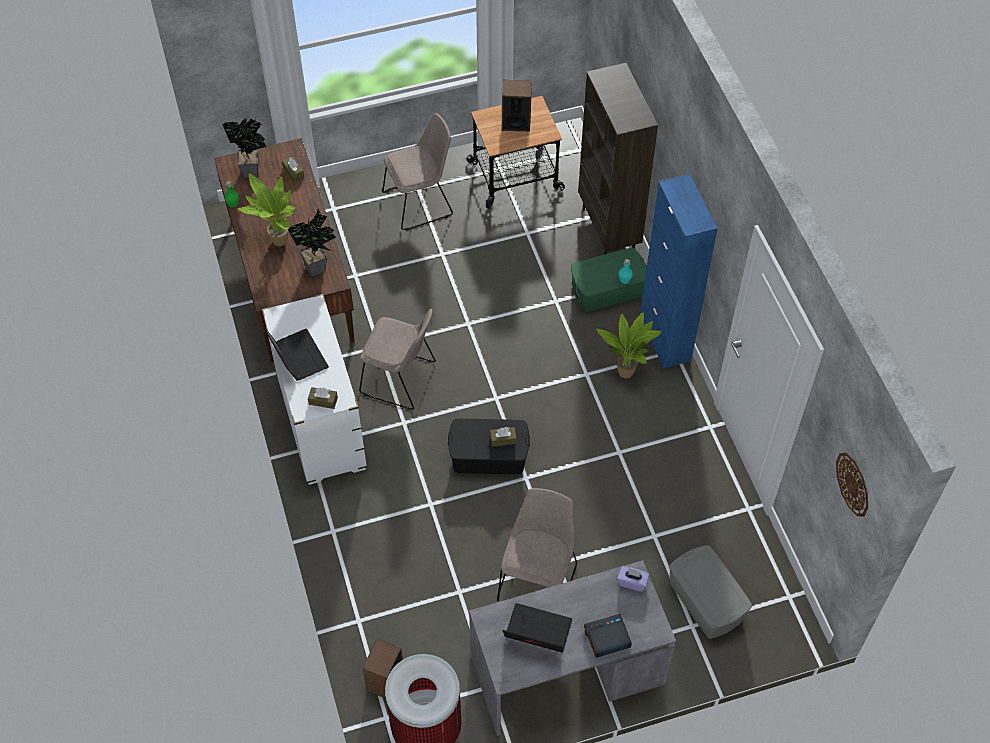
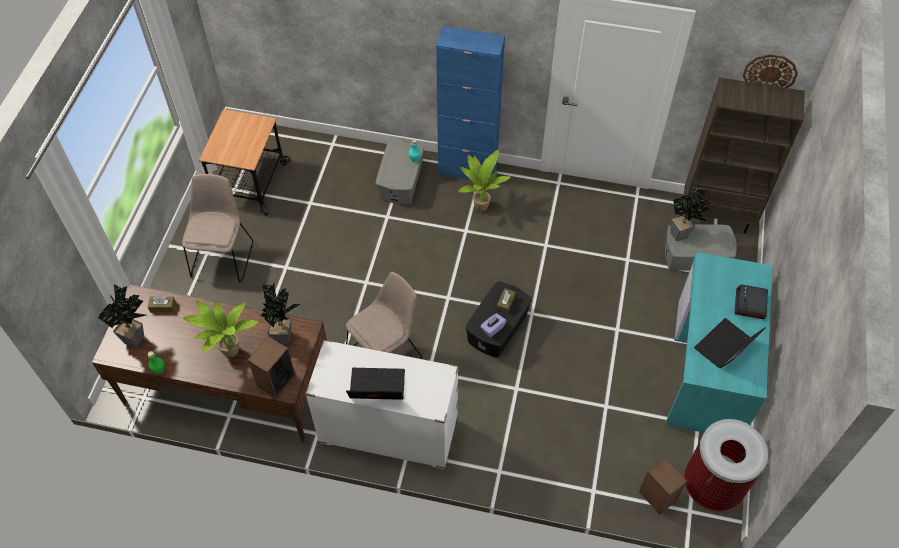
camera: 60 degrees left, 0 degrees up
brown tissue box [308,387,338,409] -> none
grey desk [469,560,676,736] -> turquoise desk [665,252,773,433]
beige chair [497,488,577,601] -> none
speaker [502,80,532,132] -> speaker moved to [248,336,295,398]
green storage box [571,248,647,312] -> grey storage box [375,139,424,204]
brown bookcase [578,63,658,254] -> brown bookcase moved to [684,77,805,234]
purple tissue box [617,566,649,592] -> purple tissue box moved to [480,313,506,338]
none -> potted plant [670,184,710,241]

